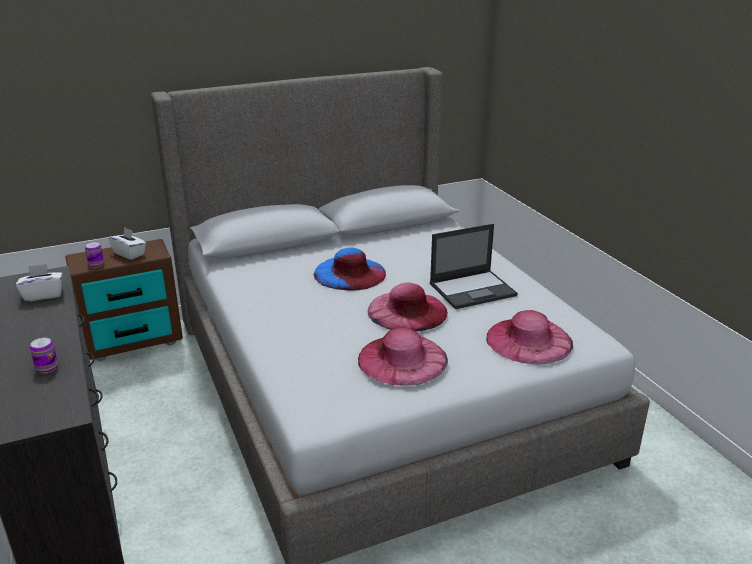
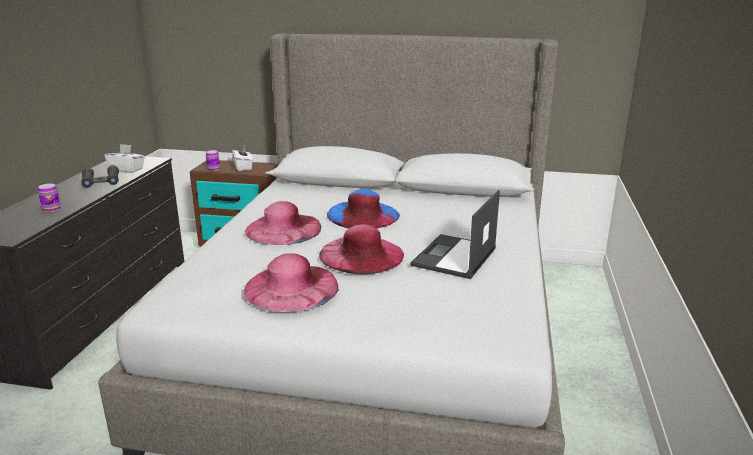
camera: 35 degrees right, 5 degrees down
laptop [430,224,518,309] -> laptop turned 105 degrees clockwise [410,190,500,279]
pink hat [486,310,573,364] -> pink hat moved to [245,201,321,245]
none -> black binoculars [81,165,119,188]

